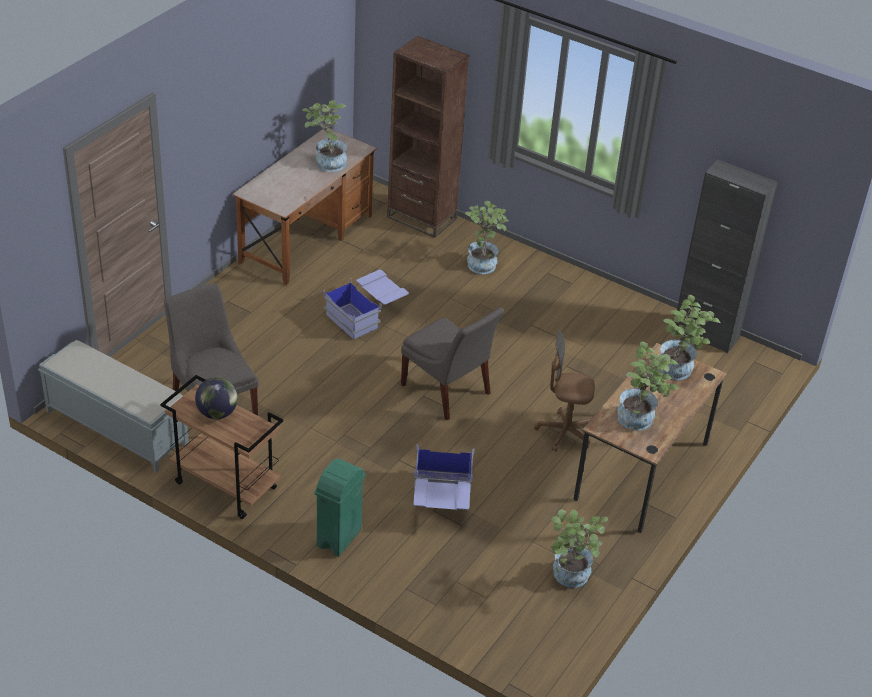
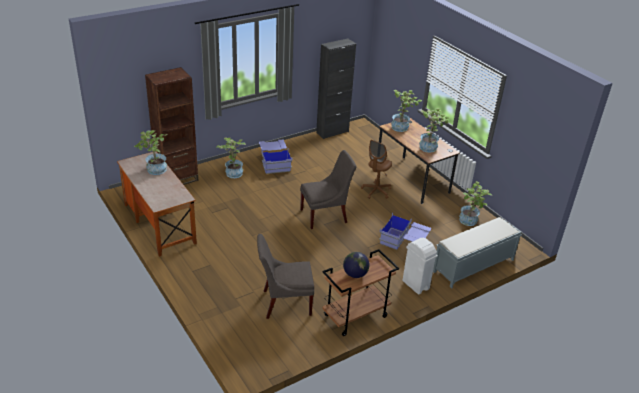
camera: 65 degrees left, 5 degrees down
grey bench [38,340,189,472] -> grey bench moved to [433,217,522,289]
green trash can [314,459,365,556] -> white trash can [402,238,437,294]
blue storage box [323,269,409,340] -> blue storage box moved to [259,140,293,174]

